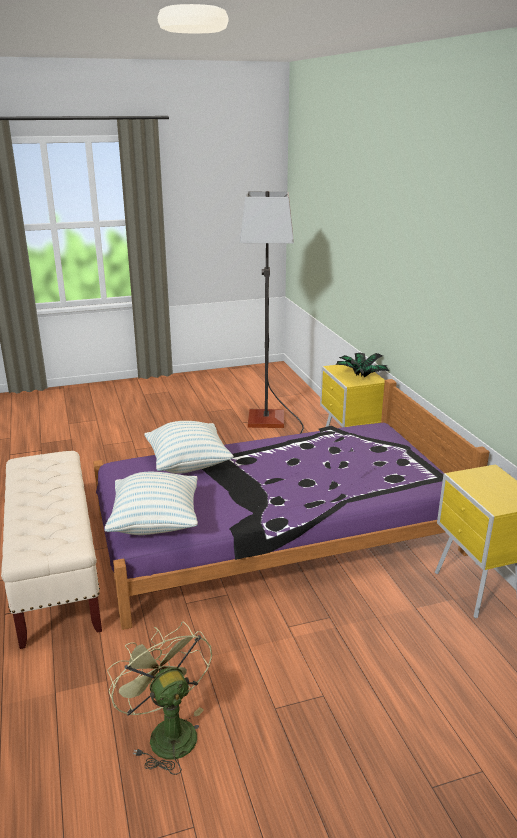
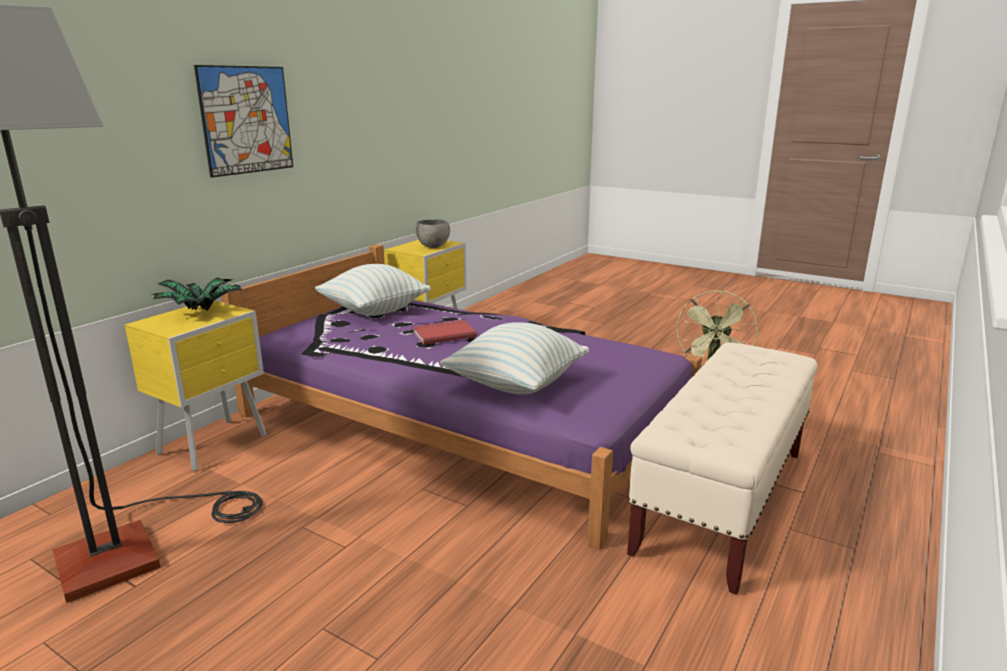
camera: 130 degrees left, 5 degrees down
pillow [105,472,198,535] -> pillow moved to [315,264,431,316]
none -> picture [194,65,293,178]
none -> red book [413,320,477,345]
none -> grey bowl [416,219,450,248]

